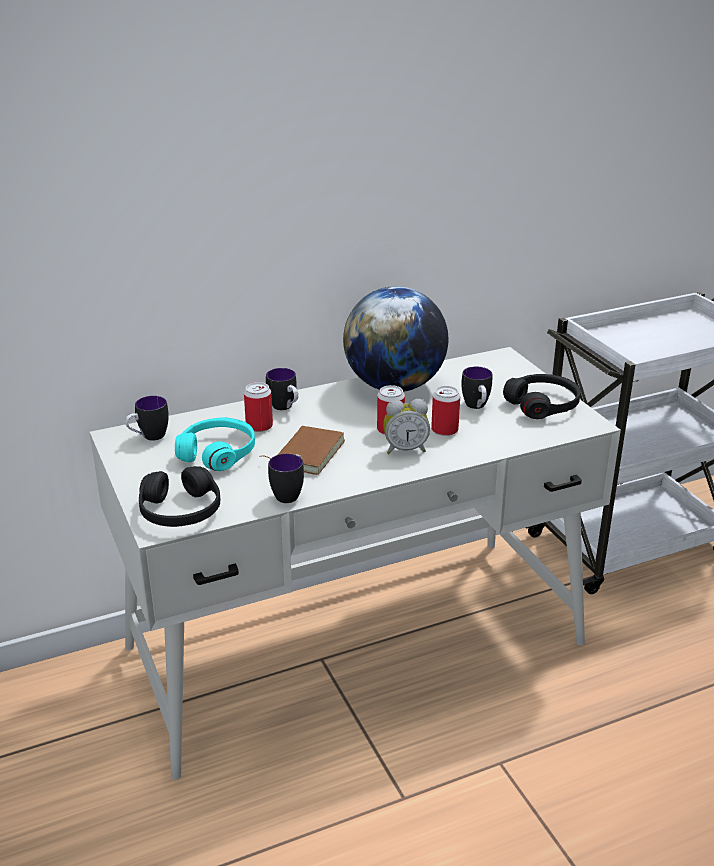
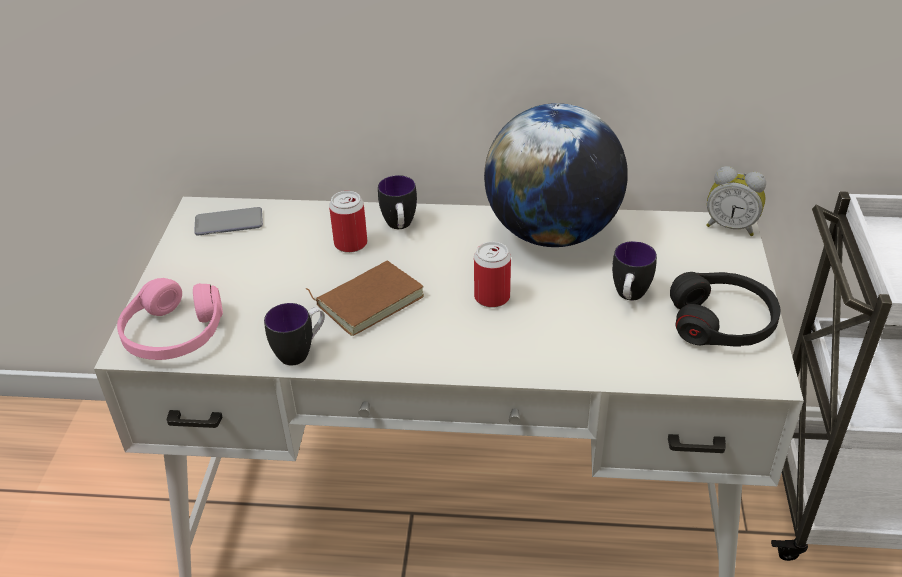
camera: 30 degrees right, 10 degrees up
mug [125,396,169,441] -> phone [194,207,263,236]
black headphones [139,466,220,527] -> pink headphones [117,278,223,360]
turquoise headphones [175,417,255,471] -> none
alarm clock [383,399,430,454] -> alarm clock moved to [706,166,766,236]
can [431,386,460,436] -> none

